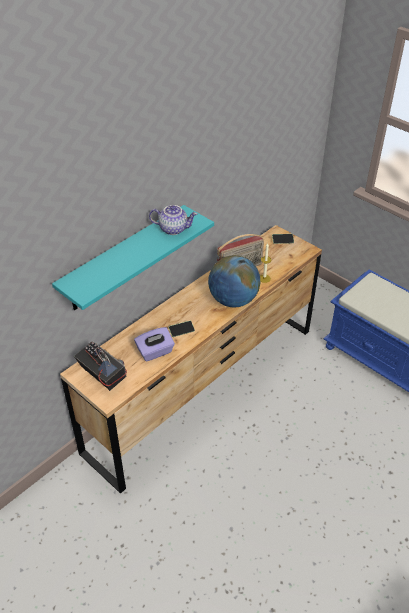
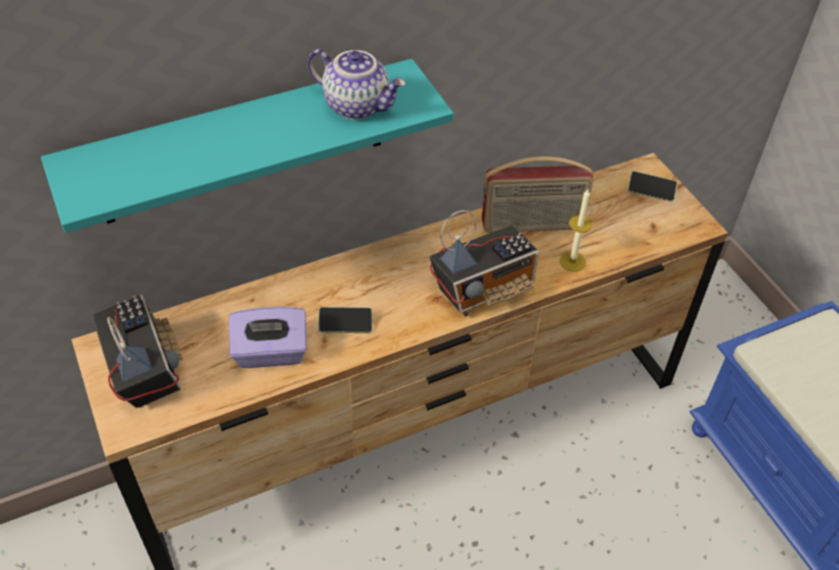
camera: 20 degrees right, 5 degrees up
globe [208,255,260,307] -> radio [429,210,539,316]

